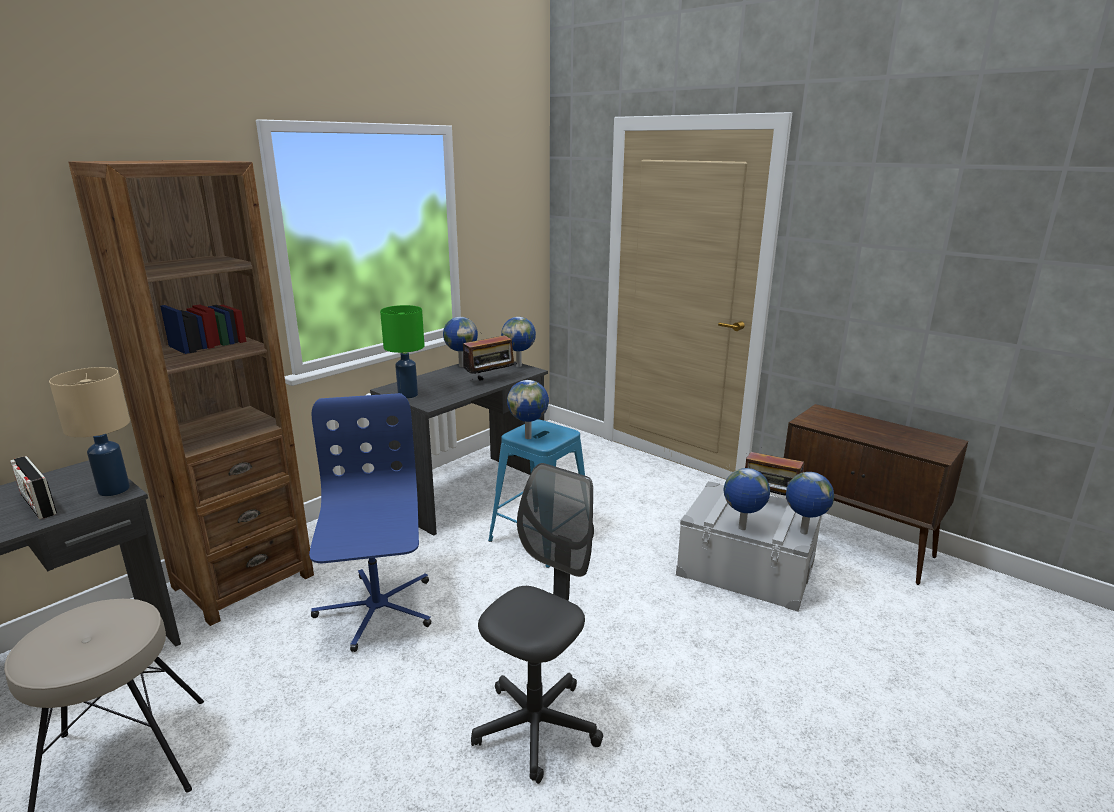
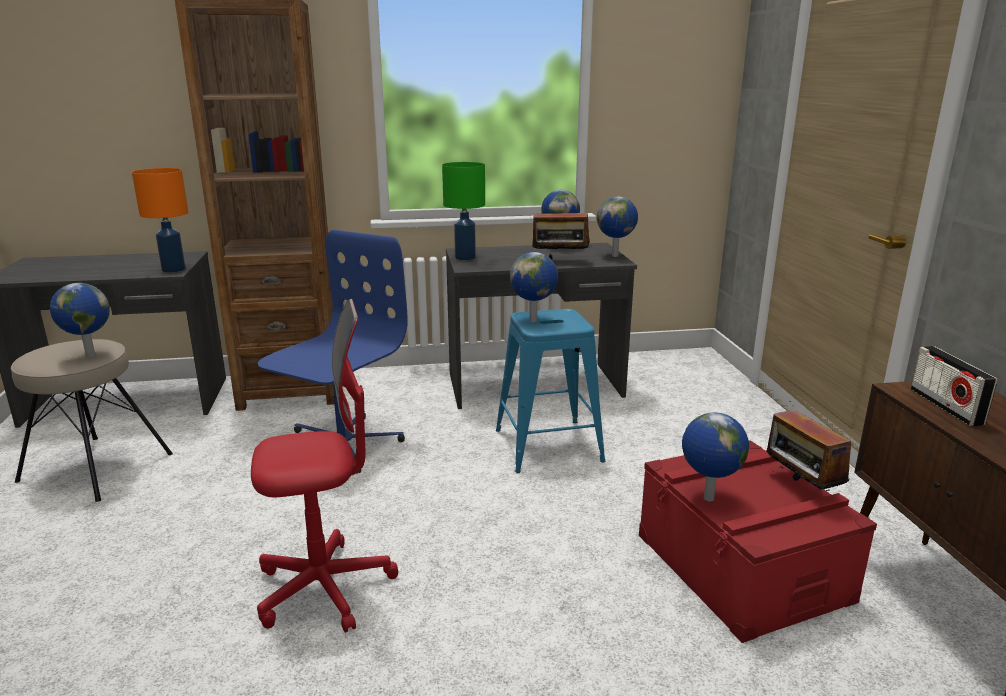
camera: 40 degrees right, 0 degrees up
radio [10,456,57,519] -> radio moved to [911,346,997,426]
beige table lamp [49,367,130,496] -> orange table lamp [132,168,188,273]
grey office chair [471,463,603,784] -> red office chair [251,299,398,633]
grey storage box [676,481,822,612] -> red storage box [639,440,877,643]
globe [786,472,834,535] -> globe moved to [50,283,110,357]

